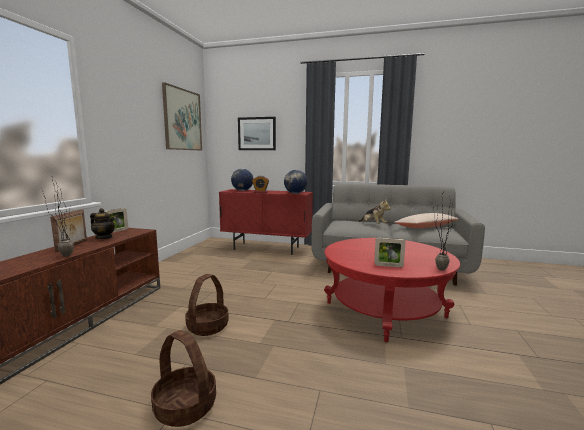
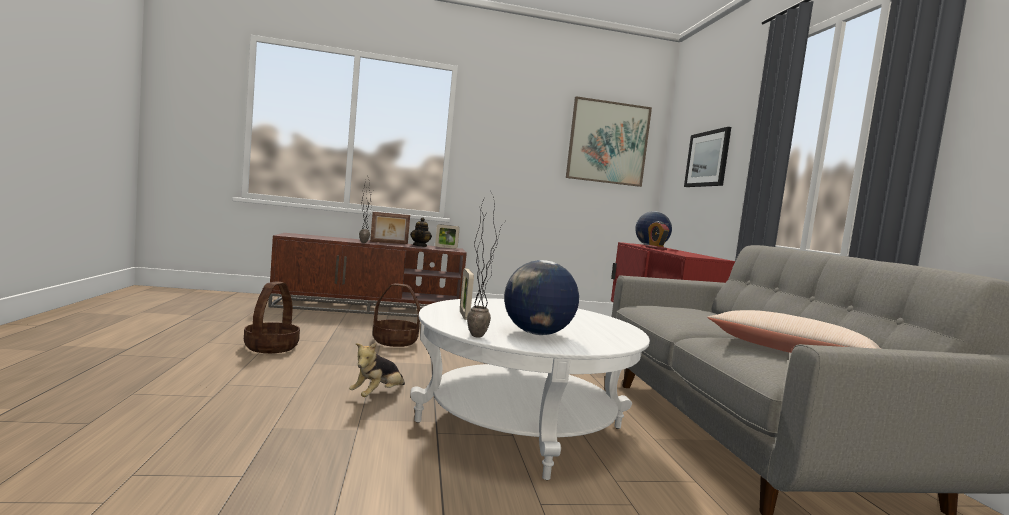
camera: 65 degrees right, 5 degrees down
globe [284,170,308,194] -> globe moved to [504,260,579,335]
red coffee table [324,238,460,342] -> white coffee table [411,298,650,480]
plush toy [358,200,391,224] -> plush toy moved to [349,343,405,397]

